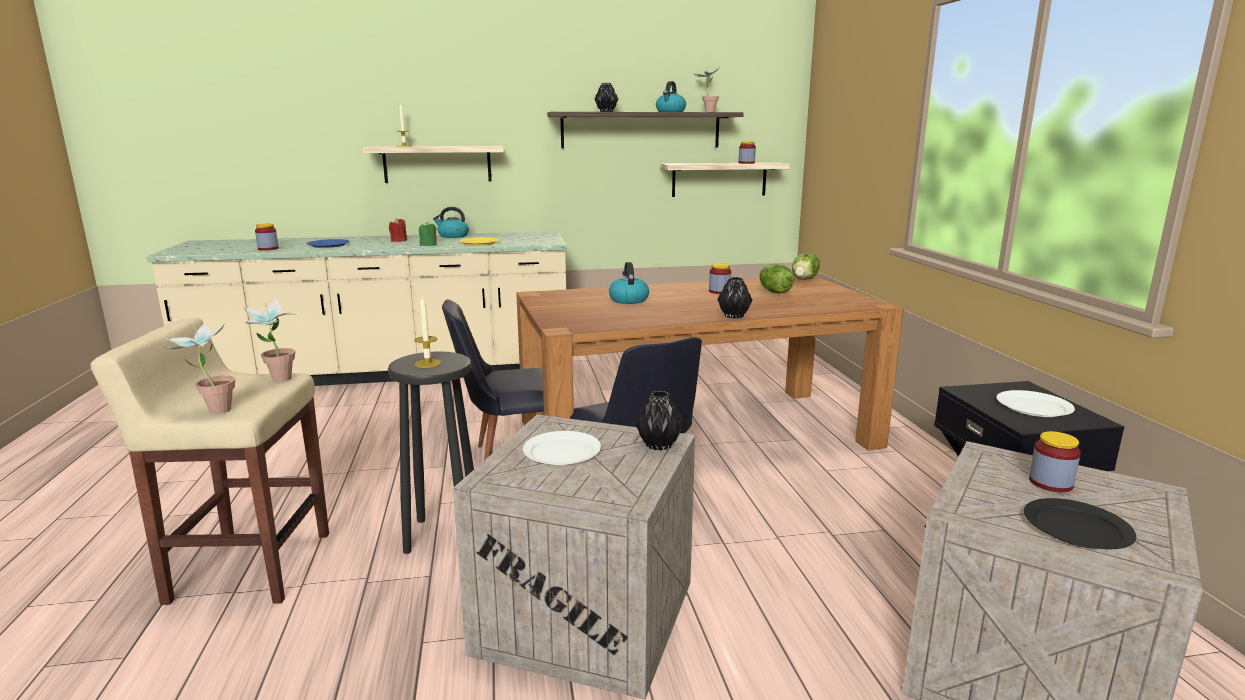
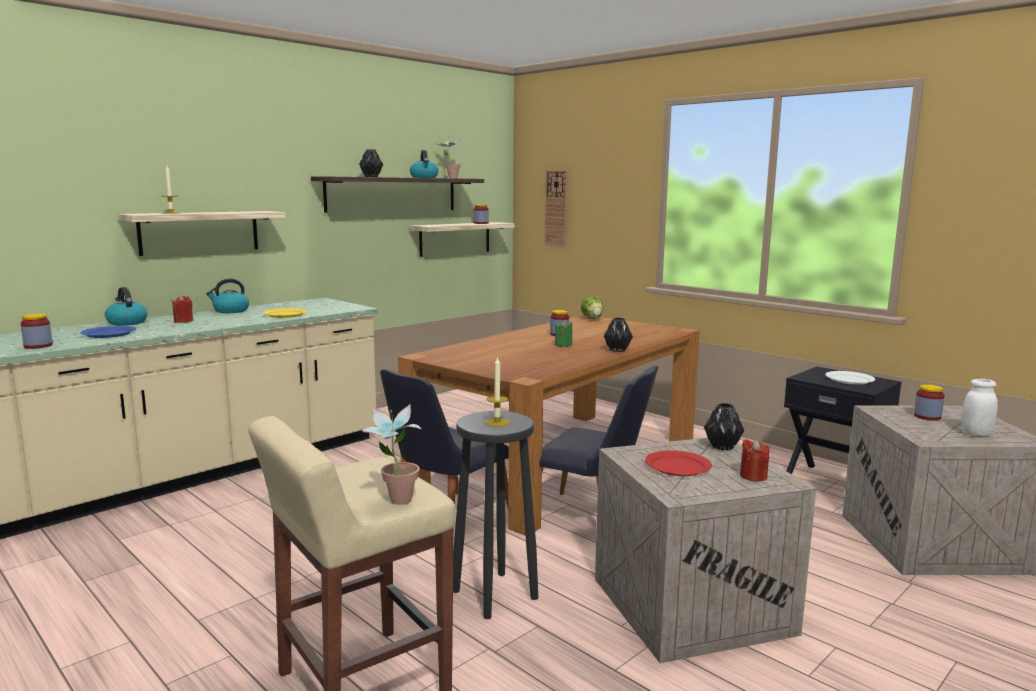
camera: 35 degrees left, 5 degrees down
potted plant [244,298,297,382] -> none
green candle [419,222,437,246] -> green candle moved to [555,320,572,347]
white plate [523,431,601,465] -> red plate [645,450,712,476]
kettle [609,262,649,304] -> kettle moved to [105,287,147,326]
lettuce [759,264,794,293] -> none
black plate [1024,498,1136,549] -> white jar [961,379,998,436]
none -> wall clock [545,170,568,247]
none -> red candle [740,439,770,482]

